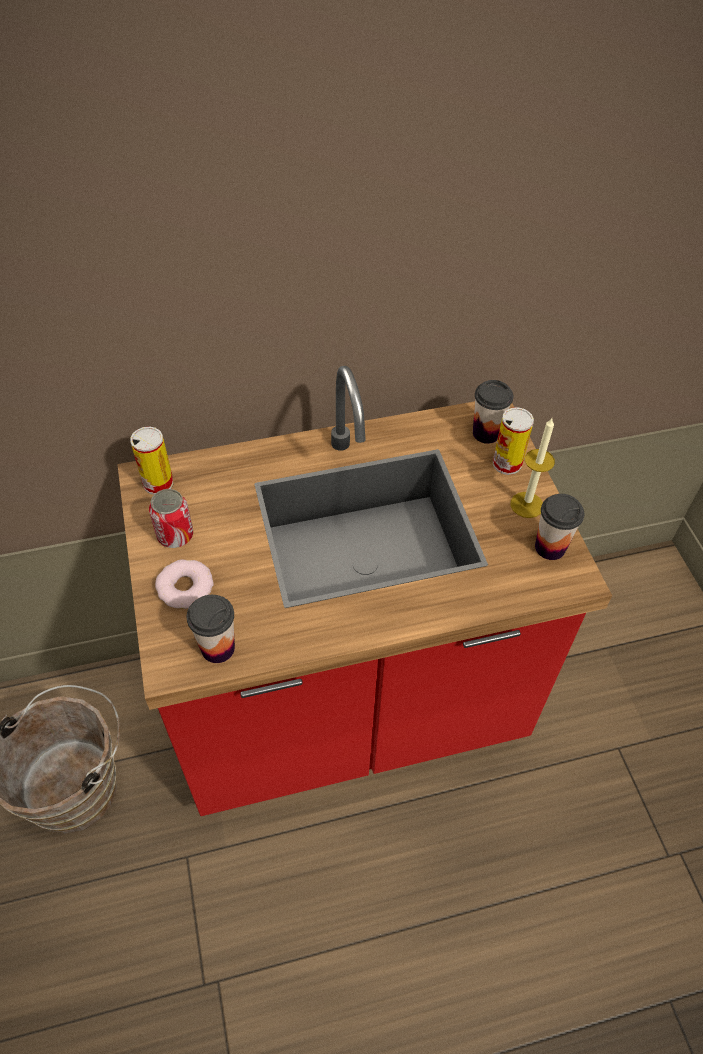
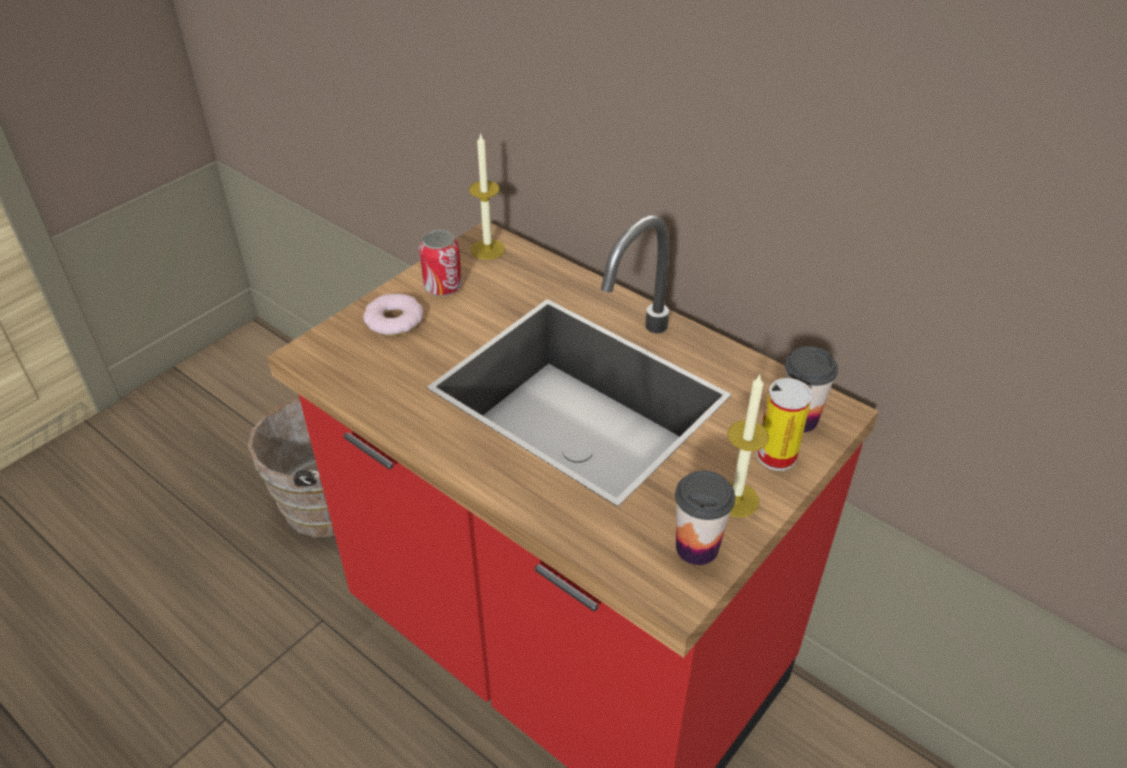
camera: 55 degrees right, 10 degrees down
can [130,427,173,495] -> candle [469,133,505,260]
cup [187,595,235,663] -> none

